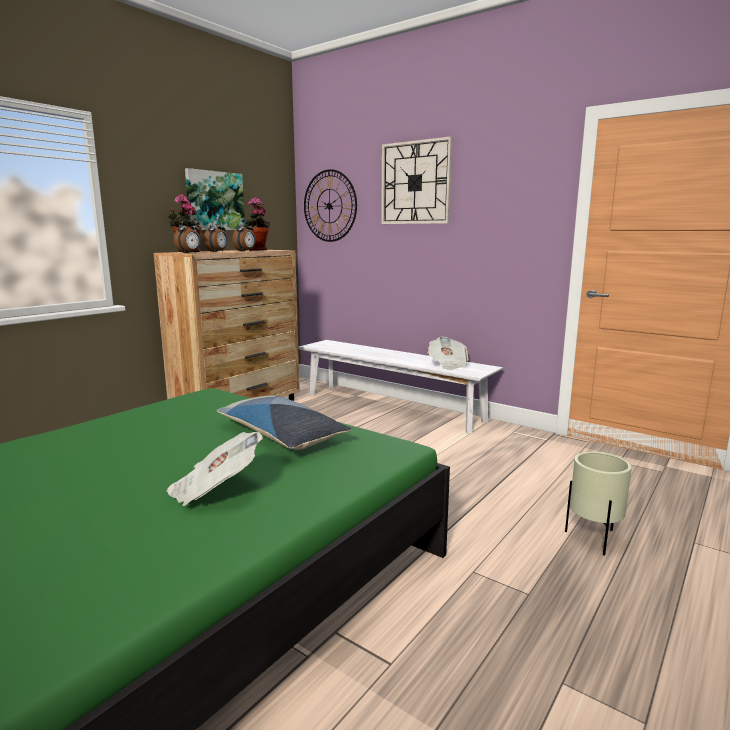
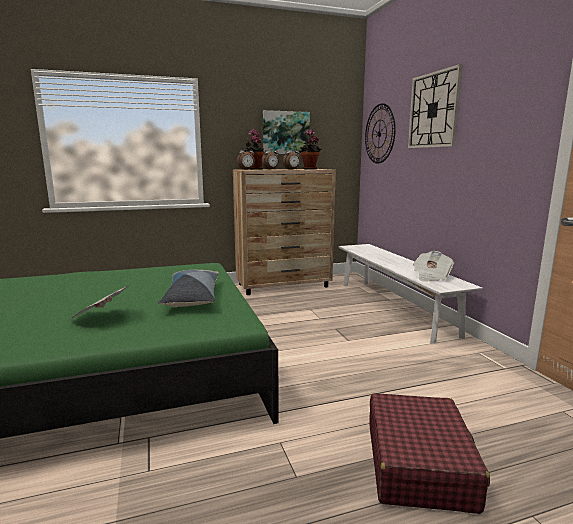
camera: 35 degrees right, 0 degrees up
beige planter [565,452,632,555] -> red suitcase [369,393,490,514]

